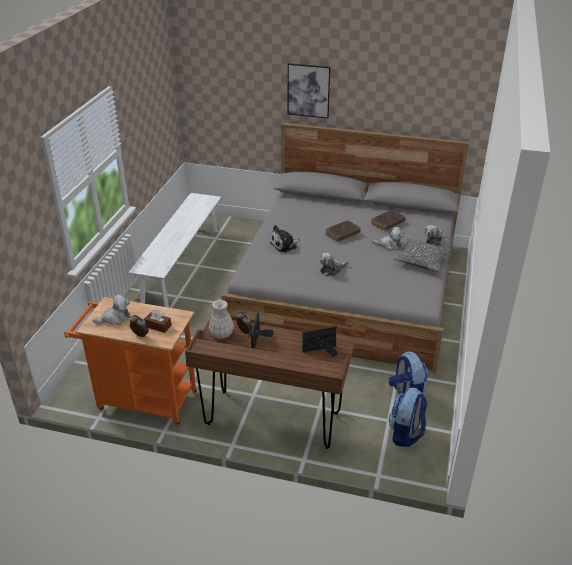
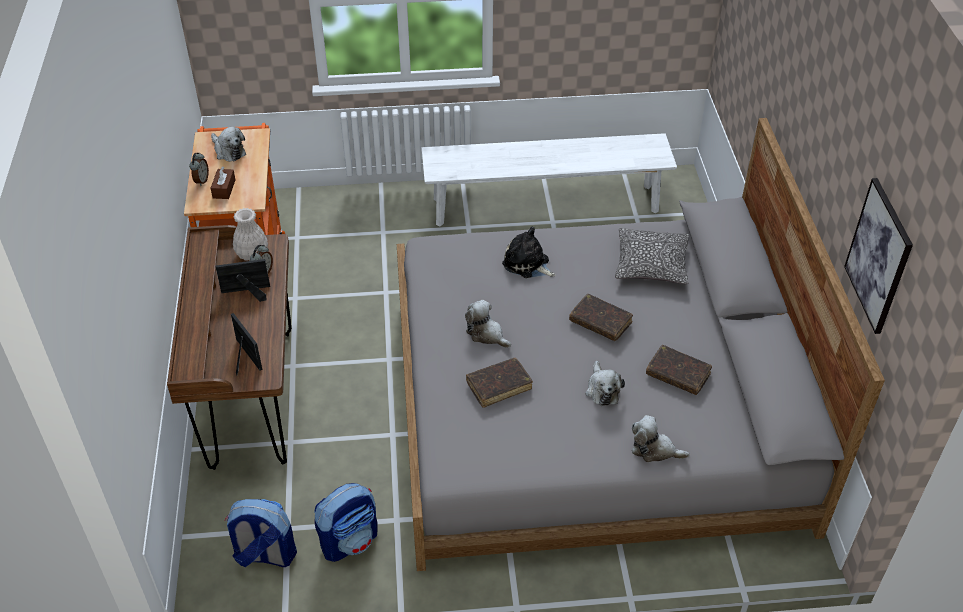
camera: 70 degrees right, 10 degrees up
picture [288,63,331,118] -> picture moved to [844,178,913,334]
pillow [394,239,451,272] -> pillow moved to [615,228,689,284]
none -> brown book [466,358,533,408]

